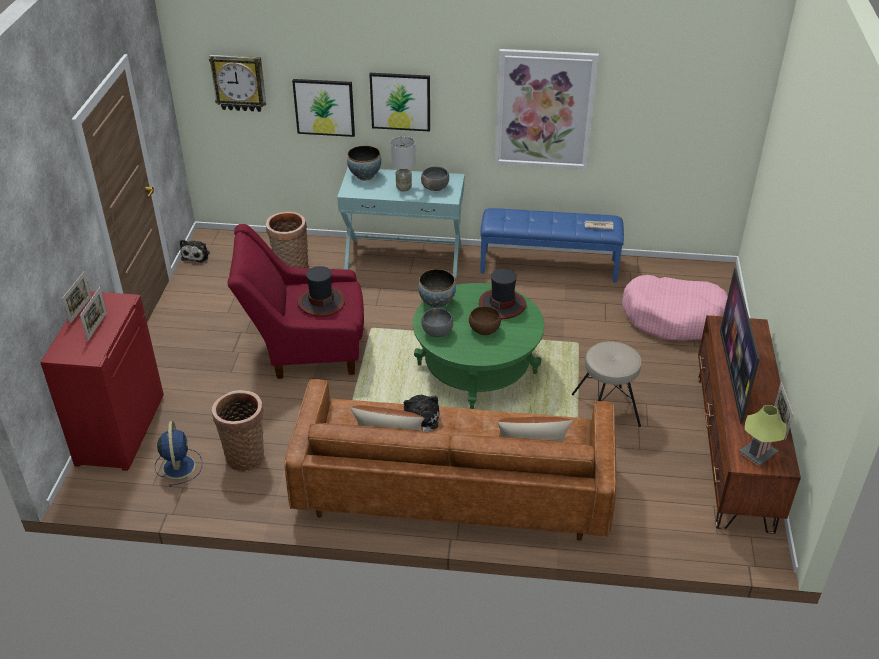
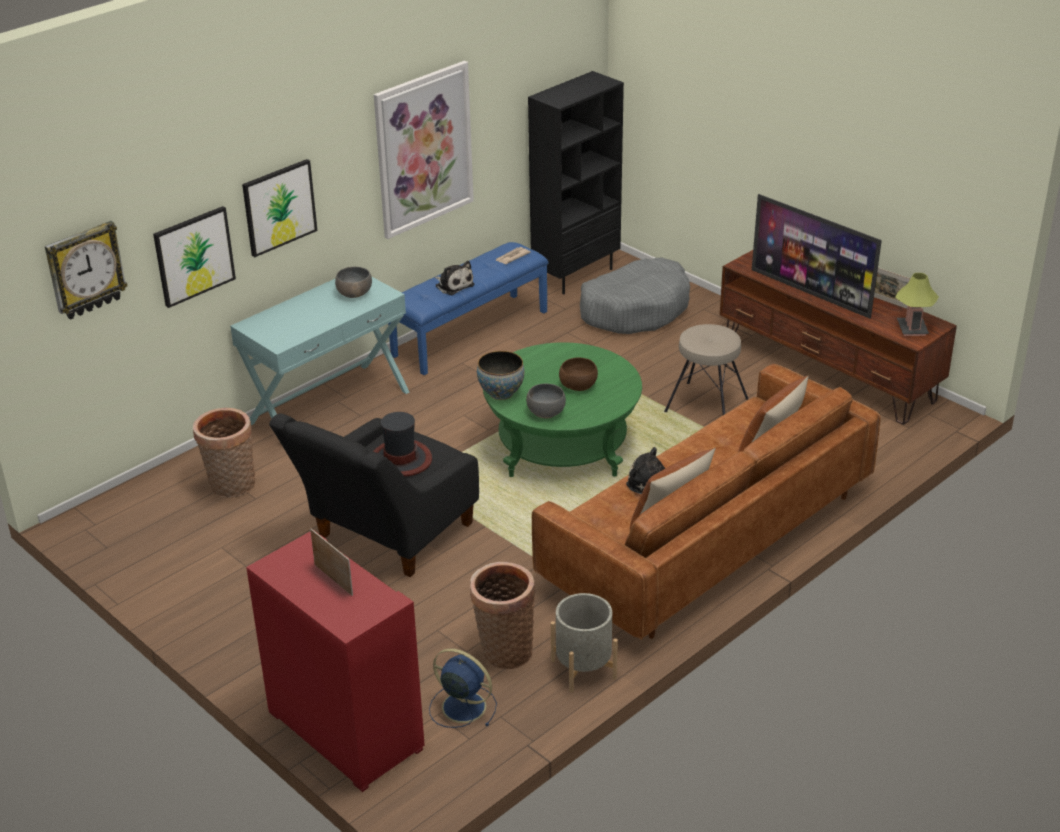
camera: 50 degrees left, 5 degrees down
picture frame [62,271,91,324] -> none
plush toy [180,239,210,263] -> plush toy moved to [435,261,475,295]
red armchair [228,224,364,379] -> black armchair [269,413,479,577]
bowl [347,146,381,181] -> none
grey table lamp [390,136,416,192] -> none
hat [479,269,526,319] -> none
pink dog bed [622,275,728,341] -> grey dog bed [580,258,690,334]
none -> black bookcase [528,71,624,294]
none -> grey planter [551,593,618,692]

